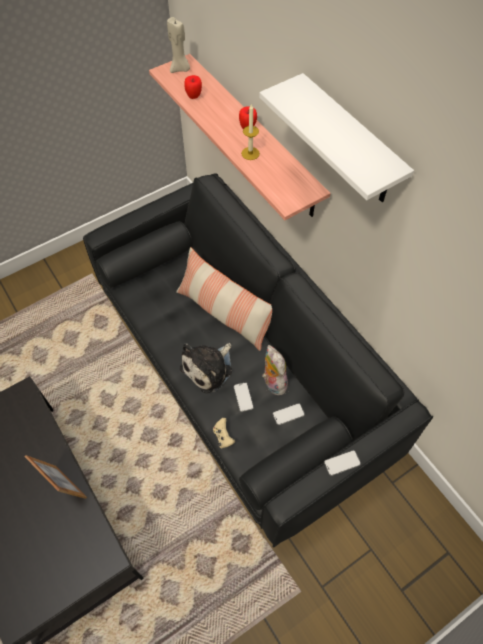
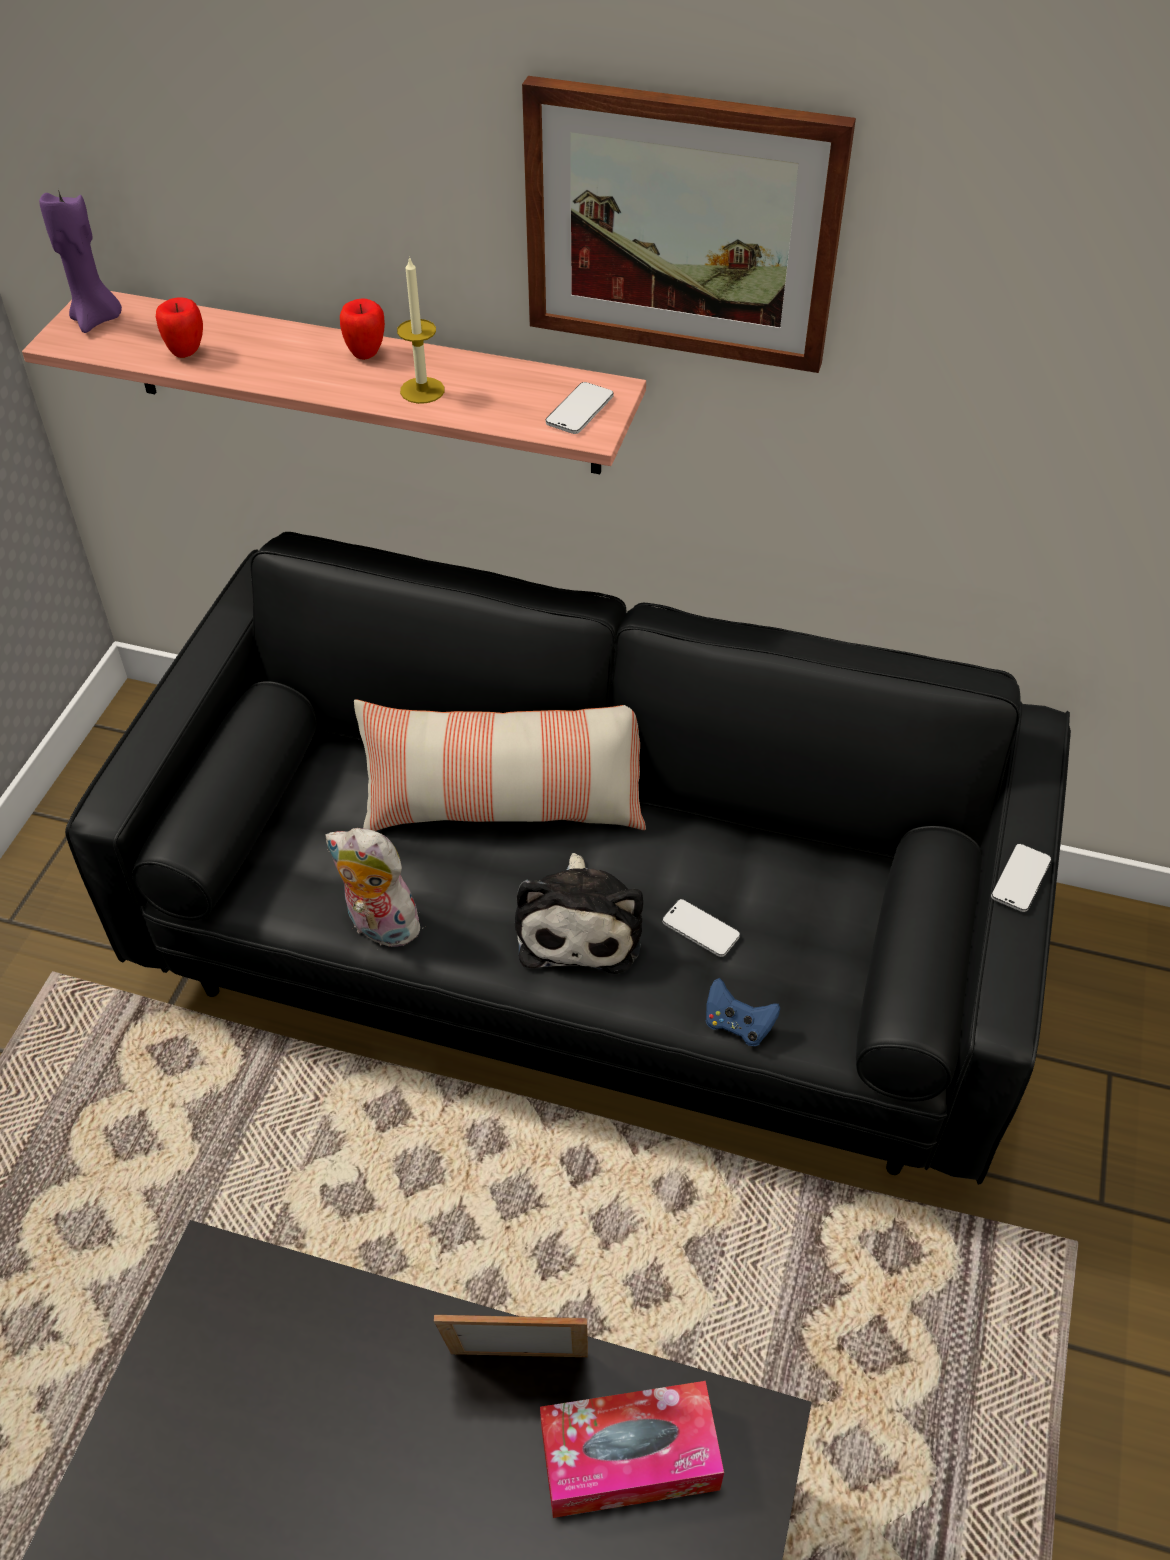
camera: 40 degrees left, 10 degrees down
beige candle [167,17,190,73] -> purple candle [39,190,122,333]
beige game controller [213,418,235,449] -> blue game controller [706,978,780,1046]
white shelf [259,73,414,202] -> picture [522,76,856,373]
plush toy [262,345,288,395] -> plush toy moved to [325,828,429,947]
phone [273,403,305,425] -> phone moved to [546,382,613,434]
none -> tissue box [540,1381,724,1518]

